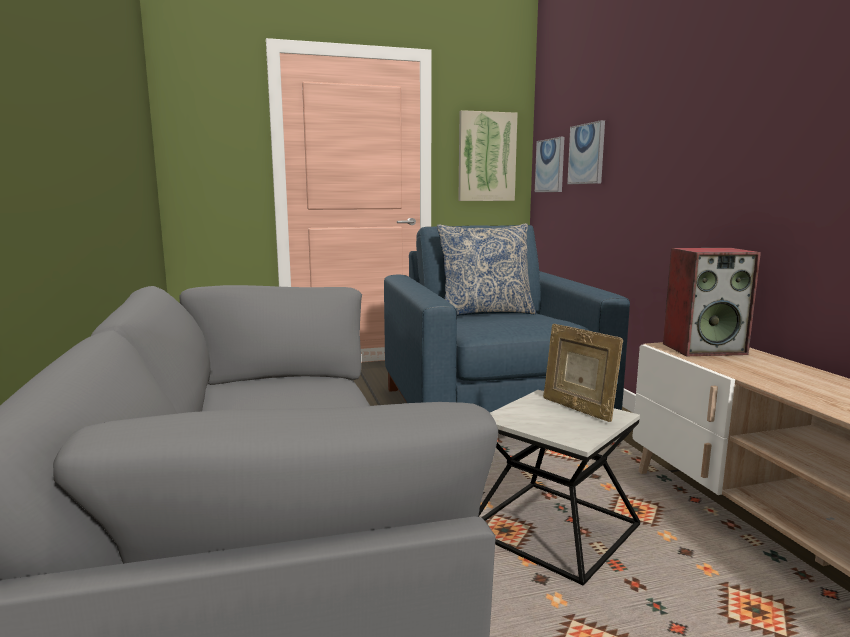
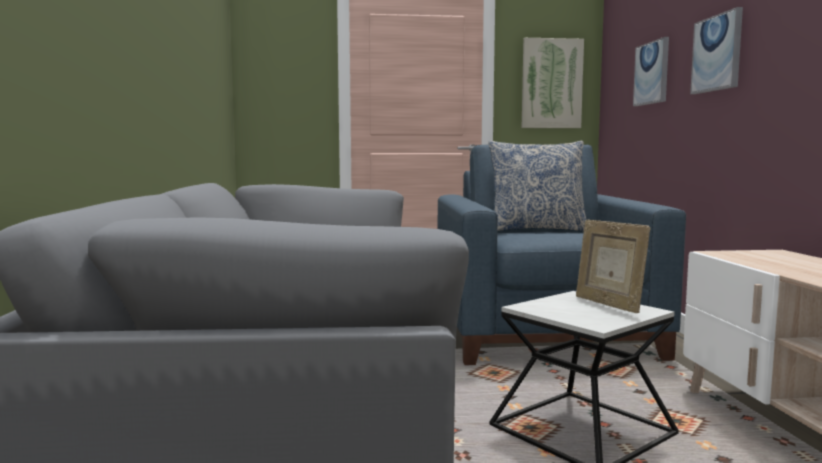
camera: 10 degrees right, 5 degrees down
picture [535,137,564,192] -> picture moved to [690,7,743,94]
speaker [663,248,761,356] -> none

